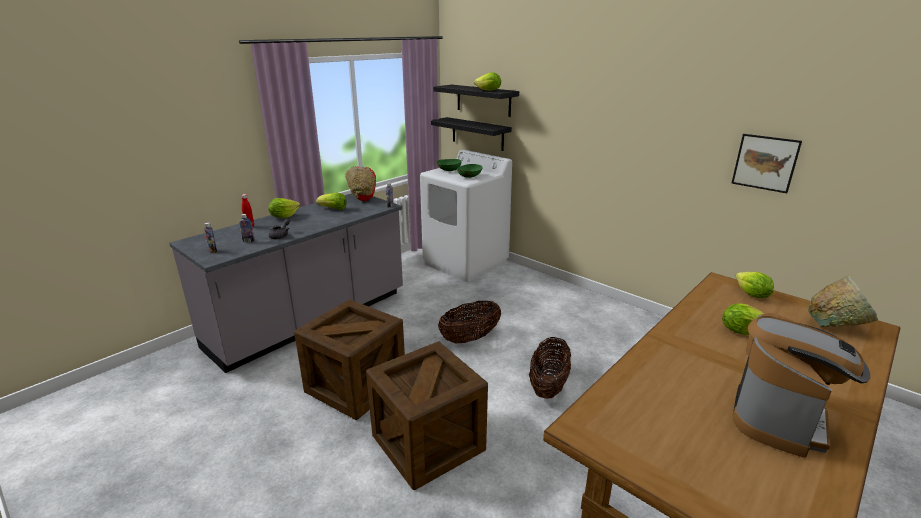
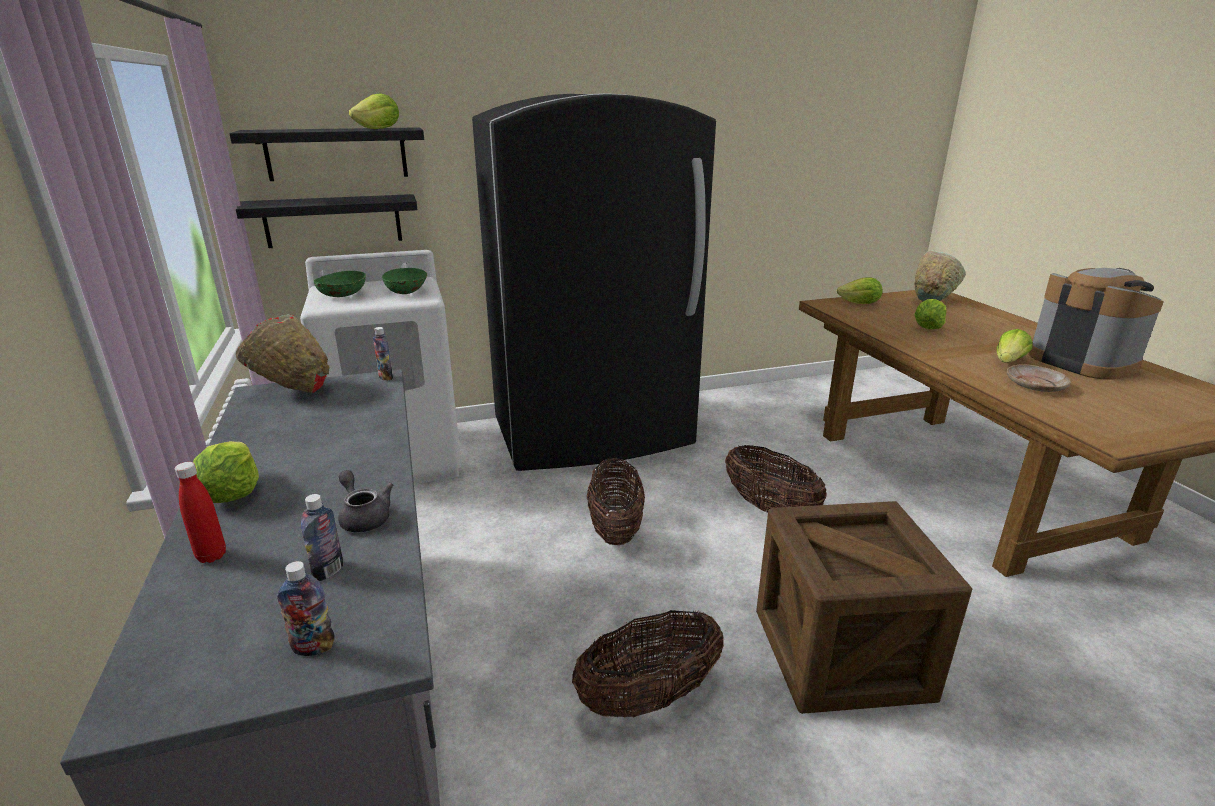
camera: 60 degrees left, 0 degrees up
crate [294,299,405,420] -> basket [572,610,724,718]
lettuce [316,193,347,210] -> lettuce moved to [996,329,1033,363]
picture [731,134,802,193] -> none
none -> black fridge [472,93,716,471]
none -> beige plate [1007,364,1071,392]

